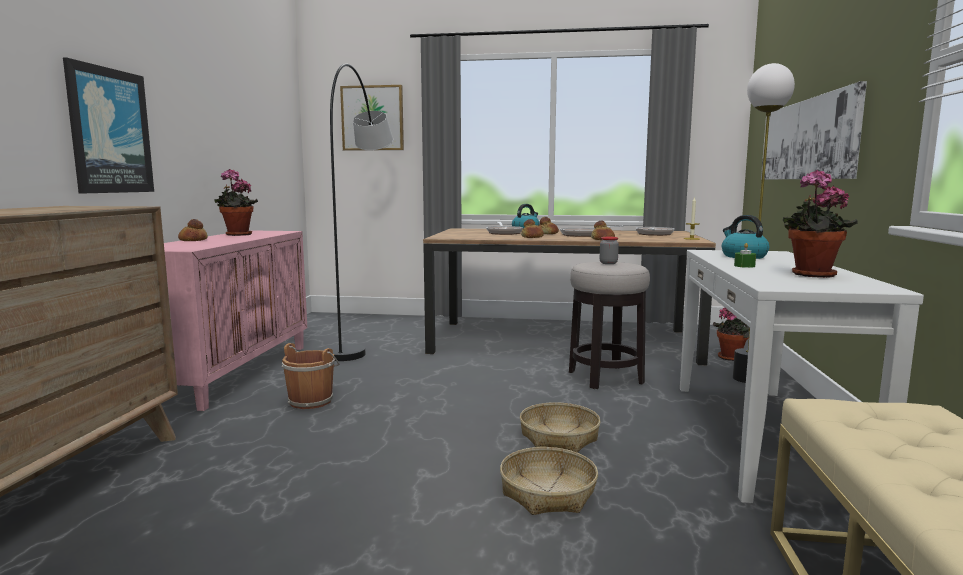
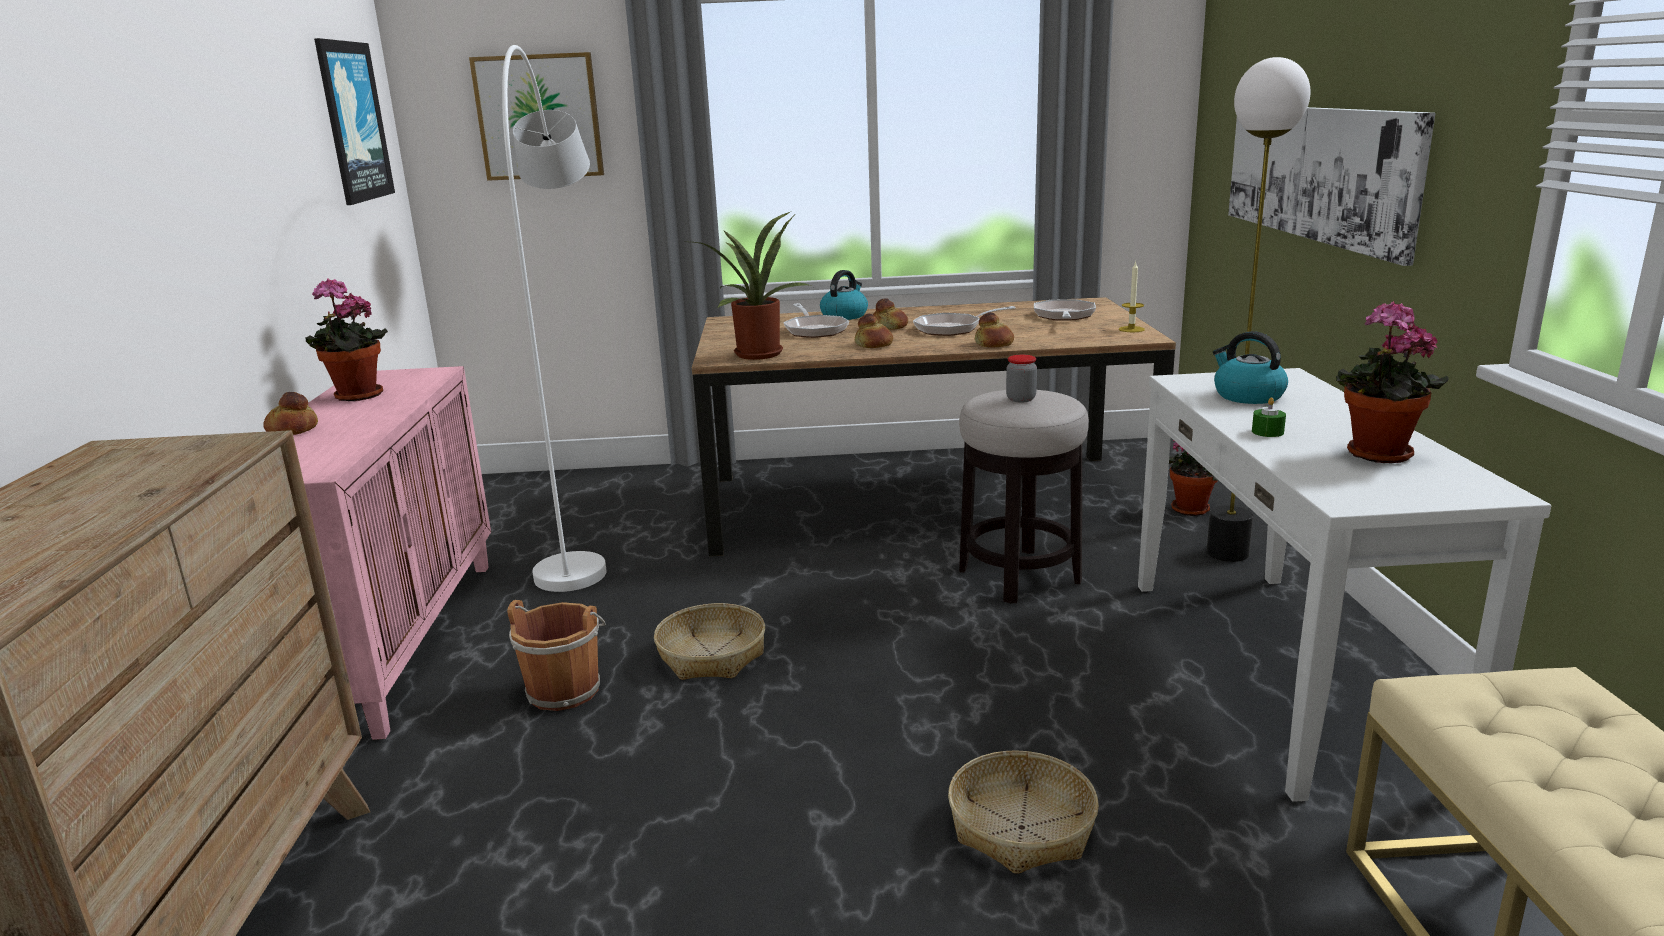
camera: 10 degrees left, 10 degrees up
picture [63,57,154,194] -> picture moved to [314,38,395,205]
black floor lamp [323,63,394,361] -> white floor lamp [502,45,606,592]
basket [520,402,601,453] -> basket moved to [654,603,765,680]
none -> potted plant [694,211,811,360]

